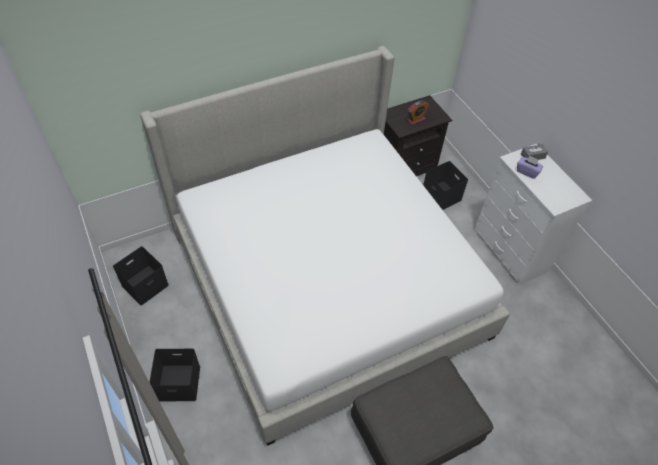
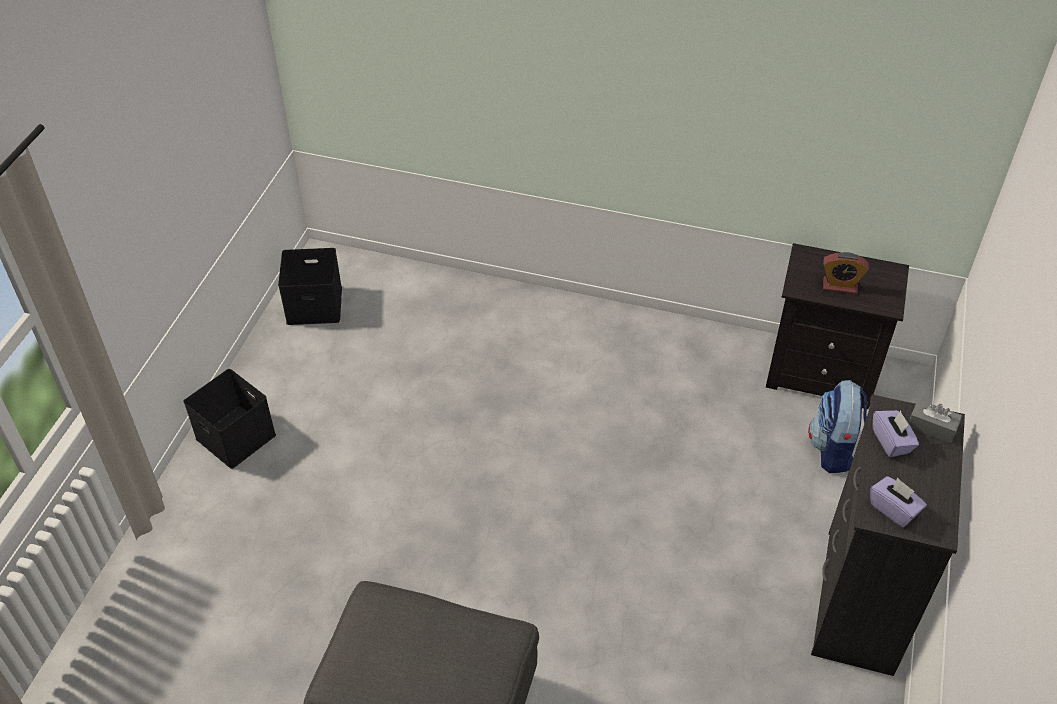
camera: 45 degrees right, 5 degrees down
bed [140,46,510,446] -> none
black storage box [423,161,468,210] -> backpack [808,380,868,473]
white dresser [474,144,592,286] -> black dresser [811,395,965,676]
none -> purple tissue box [870,476,927,527]

